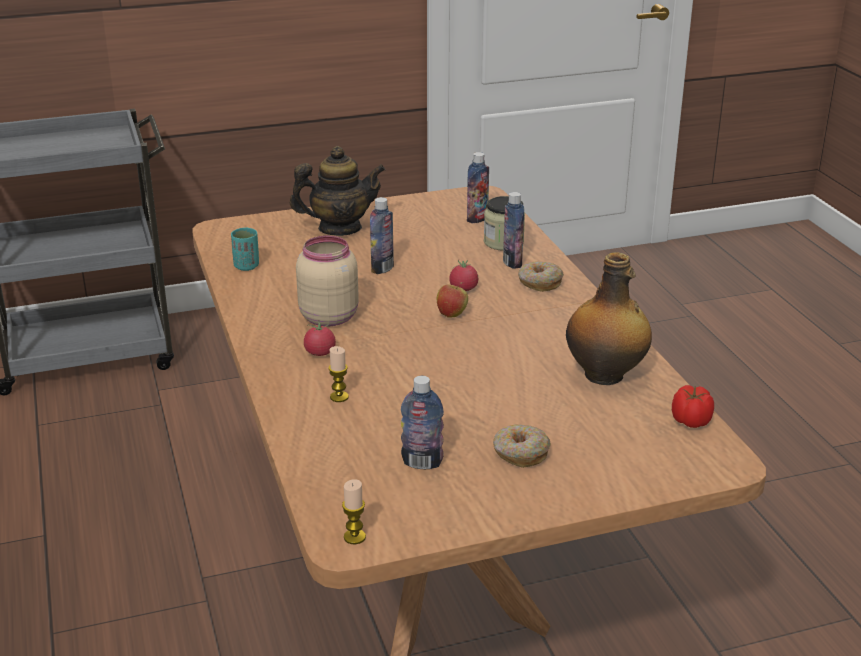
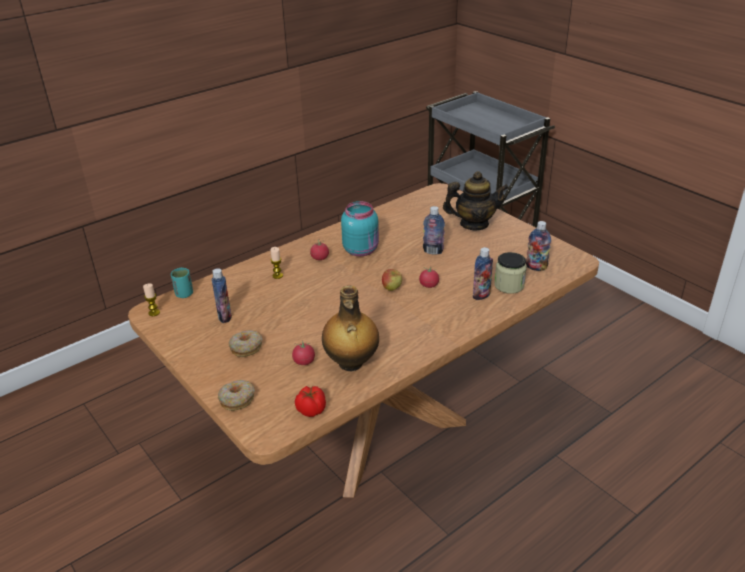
camera: 70 degrees right, 5 degrees up
turquoise cup [231,228,259,271] -> turquoise cup moved to [171,268,193,298]
teapot [290,146,385,236] -> teapot turned 60 degrees counterclockwise [443,171,509,231]
beige jar [296,236,359,327] -> turquoise jar [341,201,379,256]
donut [518,261,564,292] -> donut moved to [218,380,255,411]
none -> tomato [292,340,315,365]

